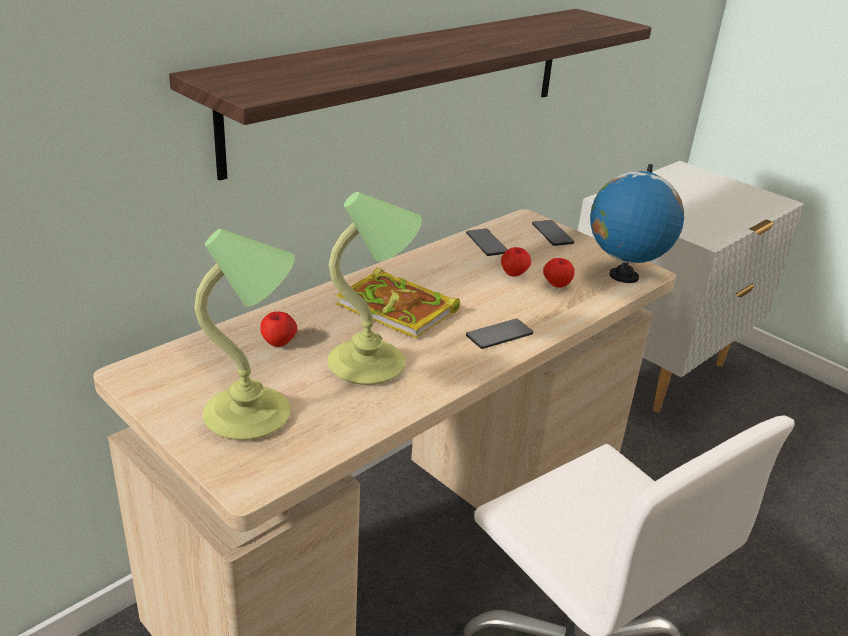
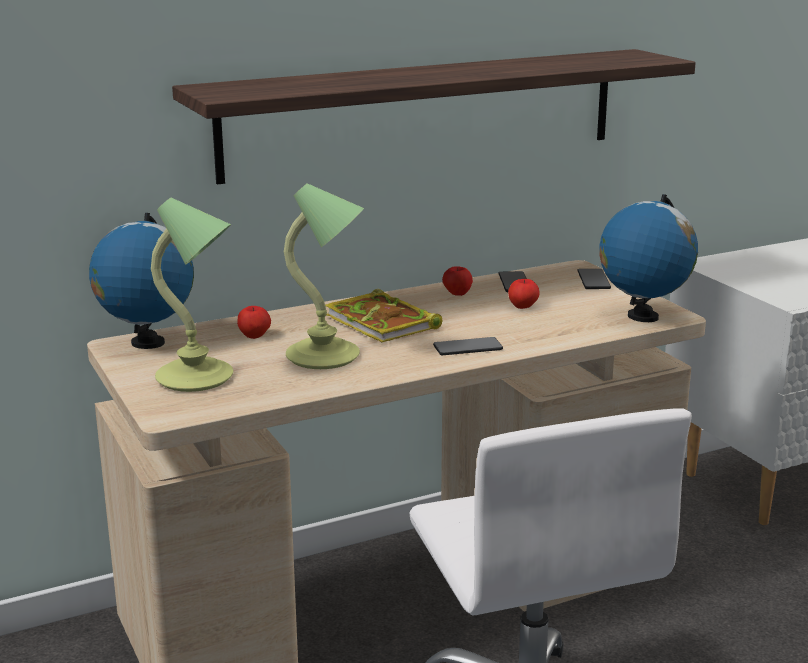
camera: 20 degrees right, 10 degrees down
apple [543,258,575,288] -> apple moved to [442,266,473,296]
none -> globe [89,213,194,349]

